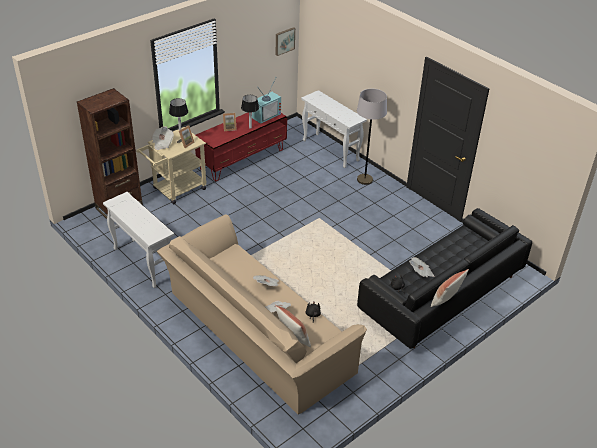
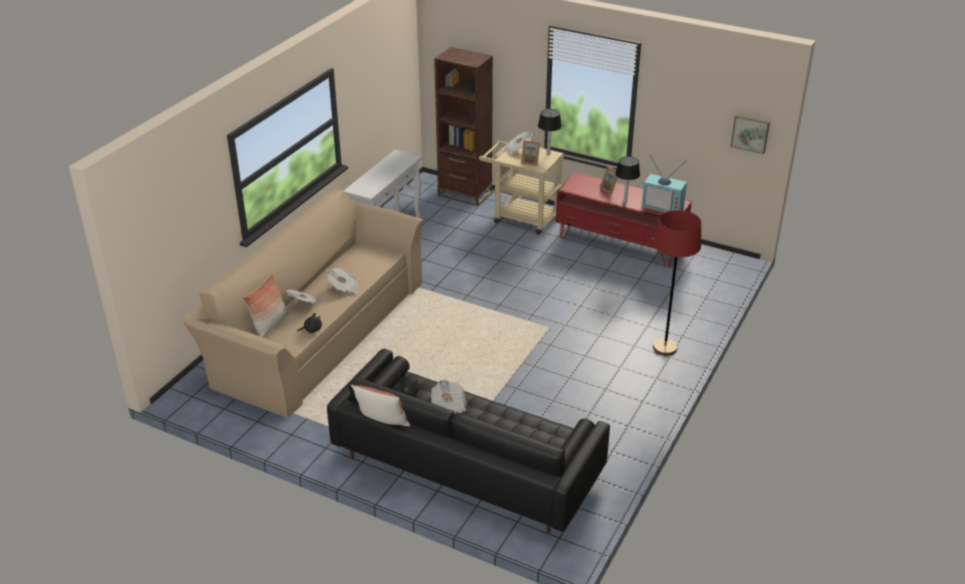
camera: 70 degrees right, 5 degrees down
white console table [301,90,367,168] -> none
grey floor lamp [357,89,387,185] -> red floor lamp [653,210,701,355]

